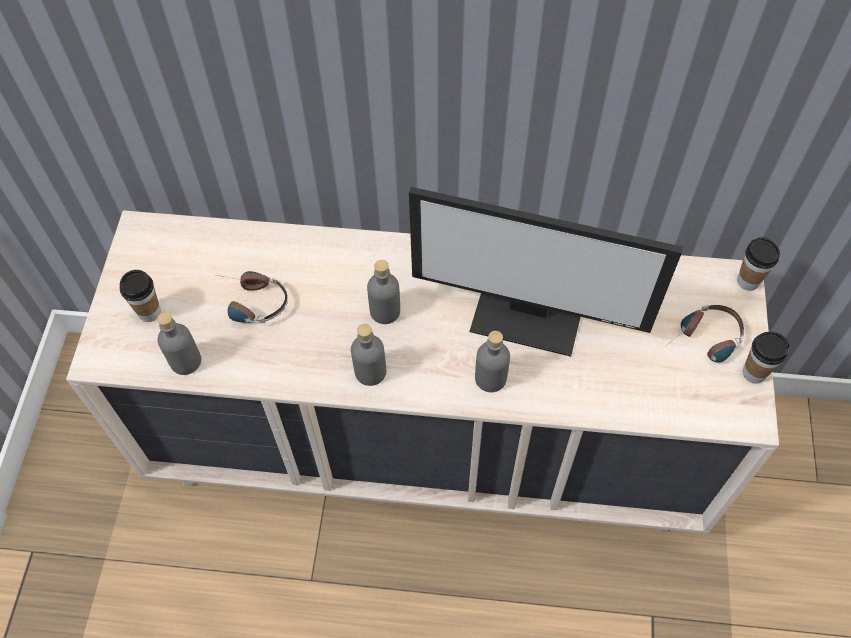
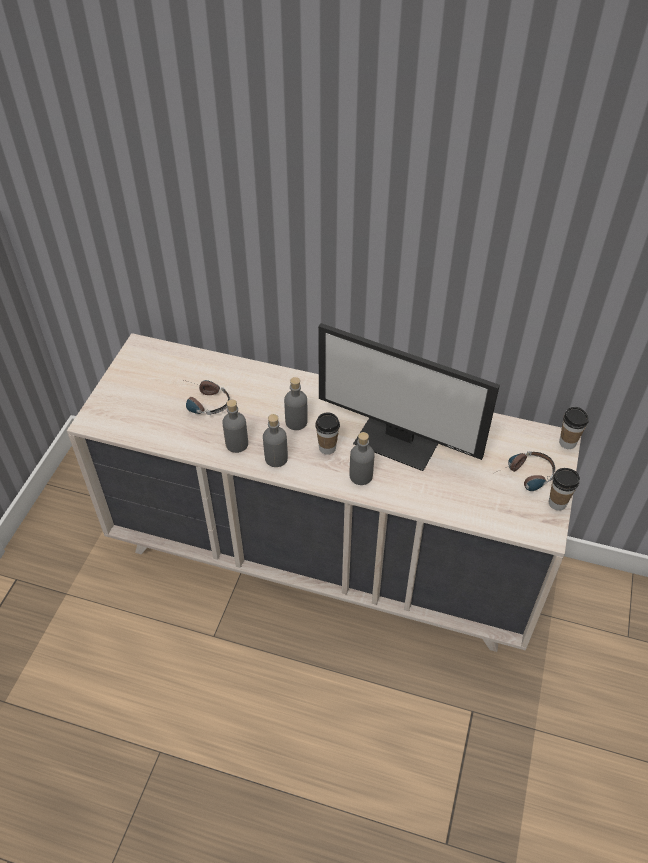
camera: 10 degrees right, 10 degrees down
cup [120,270,161,322] -> cup moved to [315,412,340,455]
grey bottle [157,312,201,375] -> grey bottle moved to [222,399,248,453]

